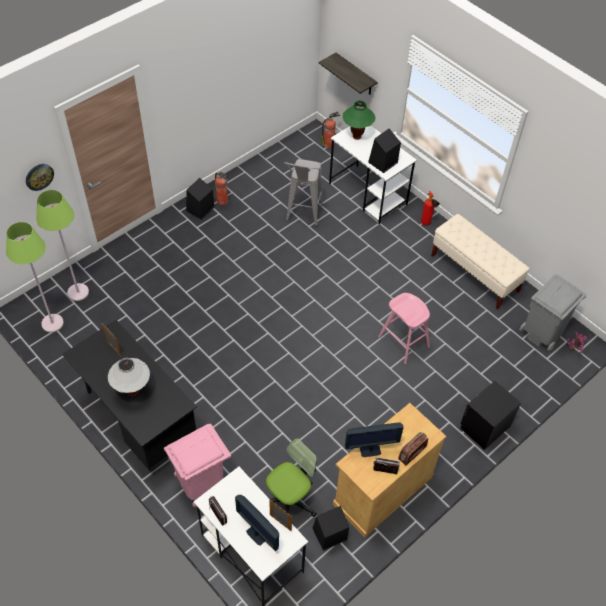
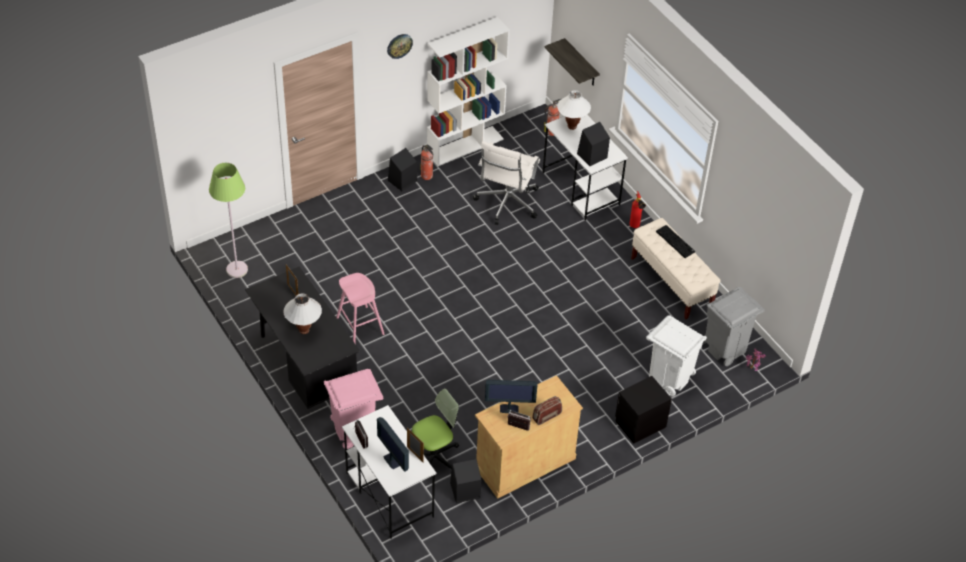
camera: 10 degrees right, 5 degrees down
wall clock [26,164,54,191] -> wall clock moved to [387,34,413,59]
green floor lamp [36,190,89,301] -> none
grey stool [284,159,323,227] -> white office chair [473,141,540,225]
green table lamp [343,101,375,140] -> white table lamp [557,90,591,130]
pink stool [378,293,430,364] -> pink stool moved to [336,273,384,343]
none -> white bookcase [427,17,510,166]
none -> white trash can [646,315,707,397]
none -> keyboard [656,225,695,258]

